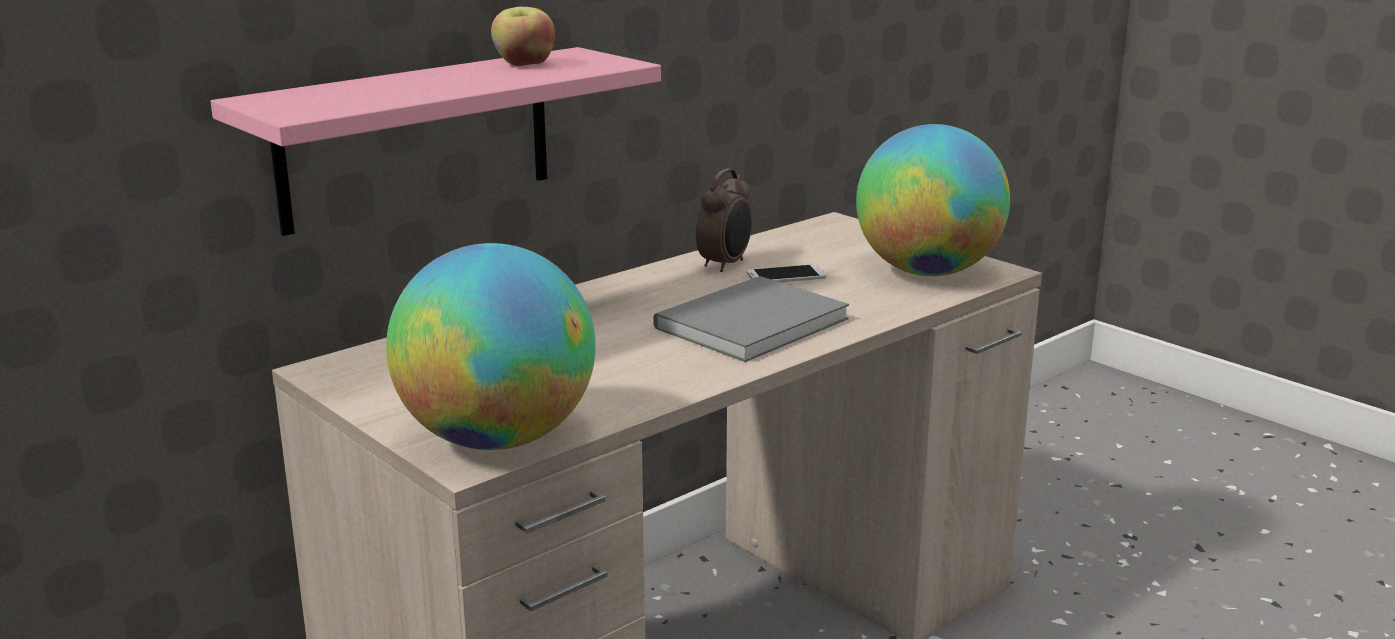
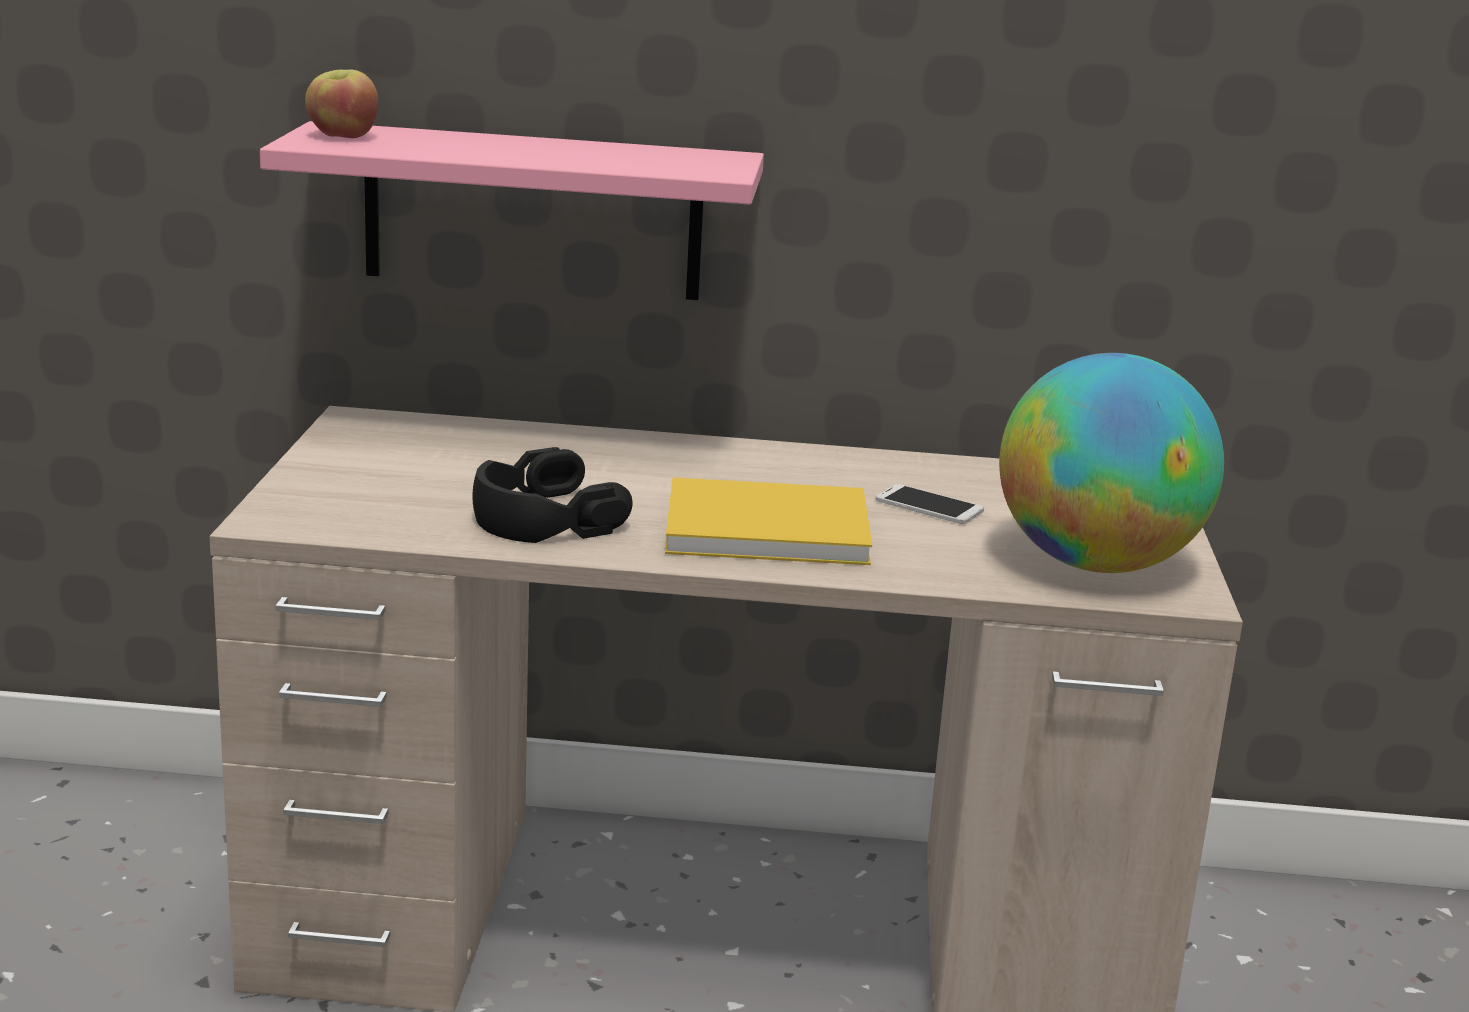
camera: 45 degrees right, 0 degrees up
globe [386,243,595,450] -> none
apple [491,7,555,66] -> apple moved to [305,70,378,138]
grey book [653,276,849,362] -> yellow book [665,477,872,565]
alarm clock [696,168,752,272] -> none
none -> black headphones [472,447,632,543]

